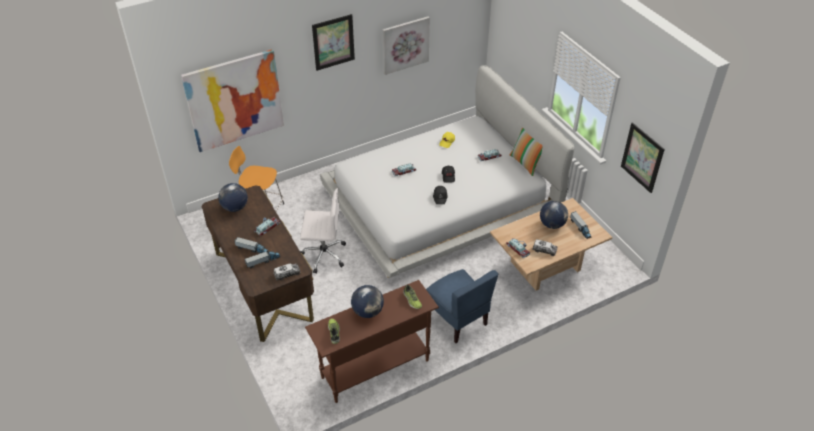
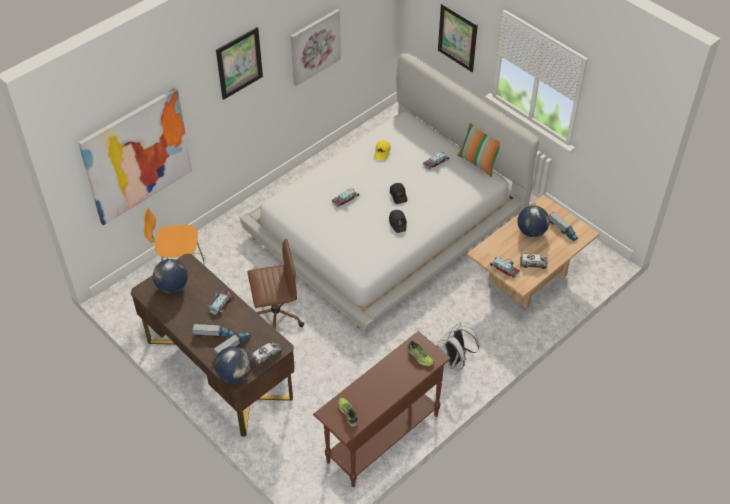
camera: 15 degrees left, 5 degrees up
white office chair [300,188,346,274] -> brown office chair [247,239,304,329]
globe [351,285,384,318] -> globe moved to [215,346,252,383]
blue chair [426,269,498,343] -> white backpack [437,322,479,369]
picture [621,122,665,193] -> picture moved to [438,4,478,72]

